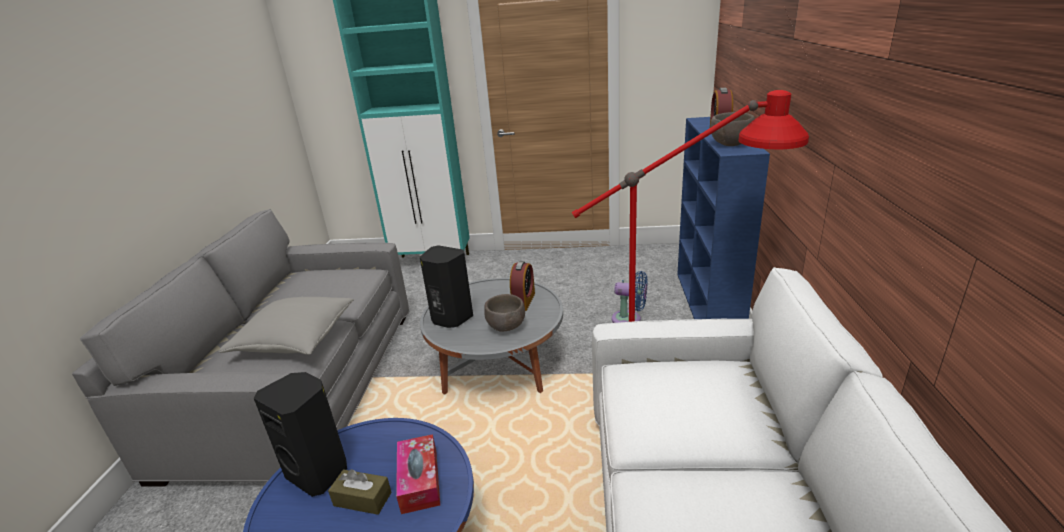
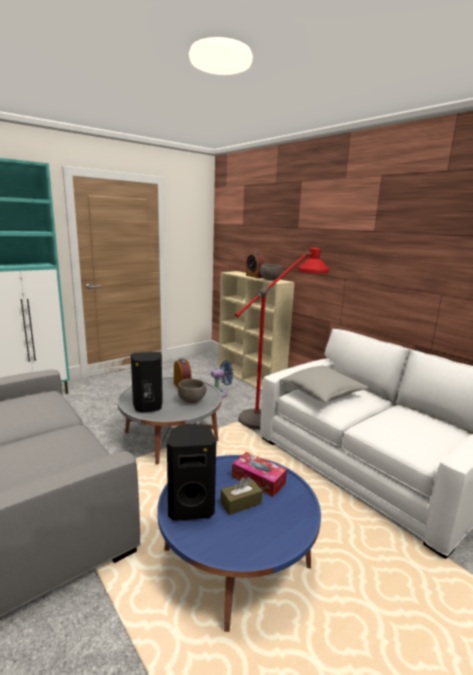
camera: 45 degrees left, 10 degrees down
grey pillow [218,297,355,355] -> grey pillow moved to [280,366,369,403]
blue bookcase [677,117,770,319] -> beige bookcase [218,271,295,390]

